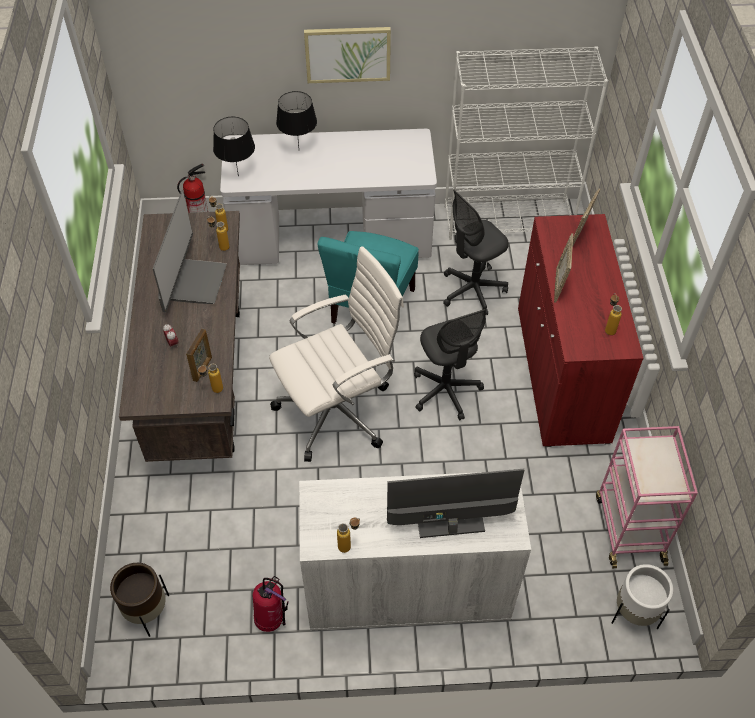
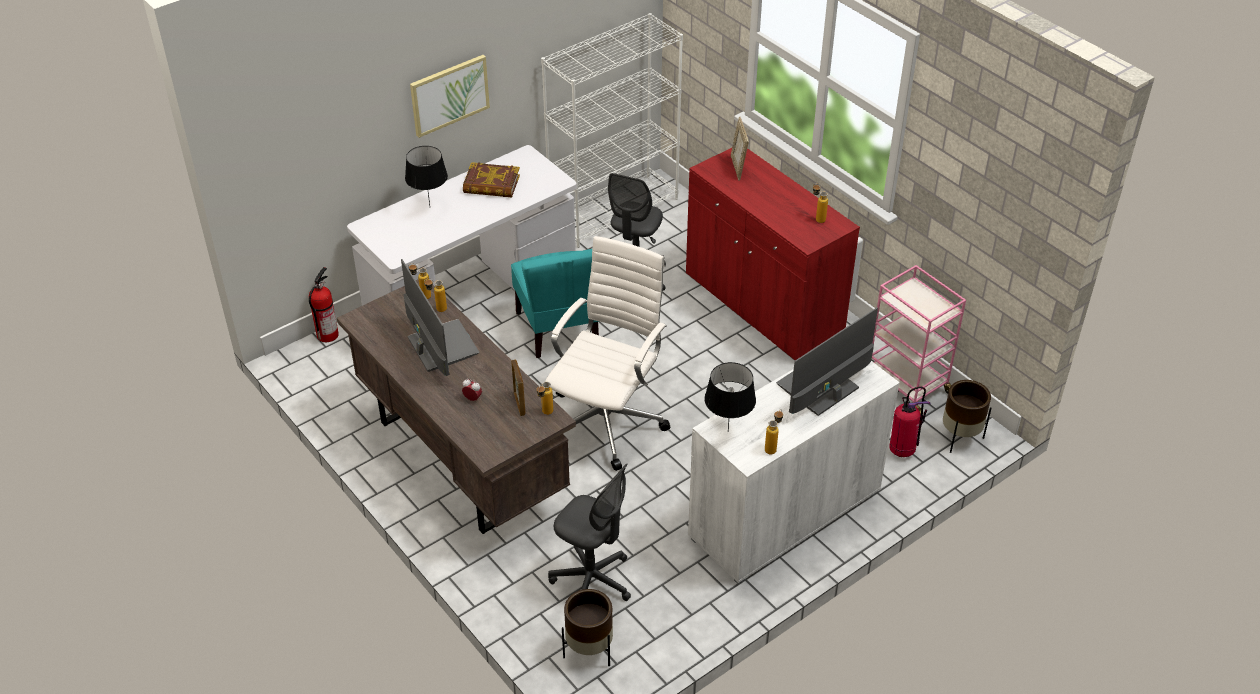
camera: 35 degrees left, 10 degrees down
black table lamp [213,117,255,176] -> black table lamp moved to [704,362,756,431]
fire extinguisher [253,576,289,632] -> fire extinguisher moved to [889,386,931,457]
grey office chair [414,309,486,421] -> grey office chair moved to [548,463,631,601]
picture frame [554,233,573,303] -> none
white planter [611,564,673,629] -> brown planter [943,380,992,453]
none -> book [463,162,520,197]

